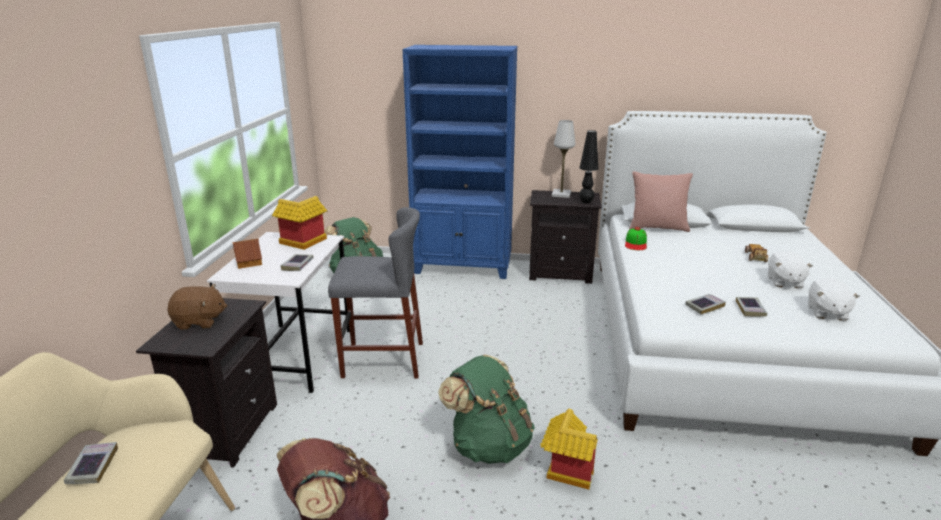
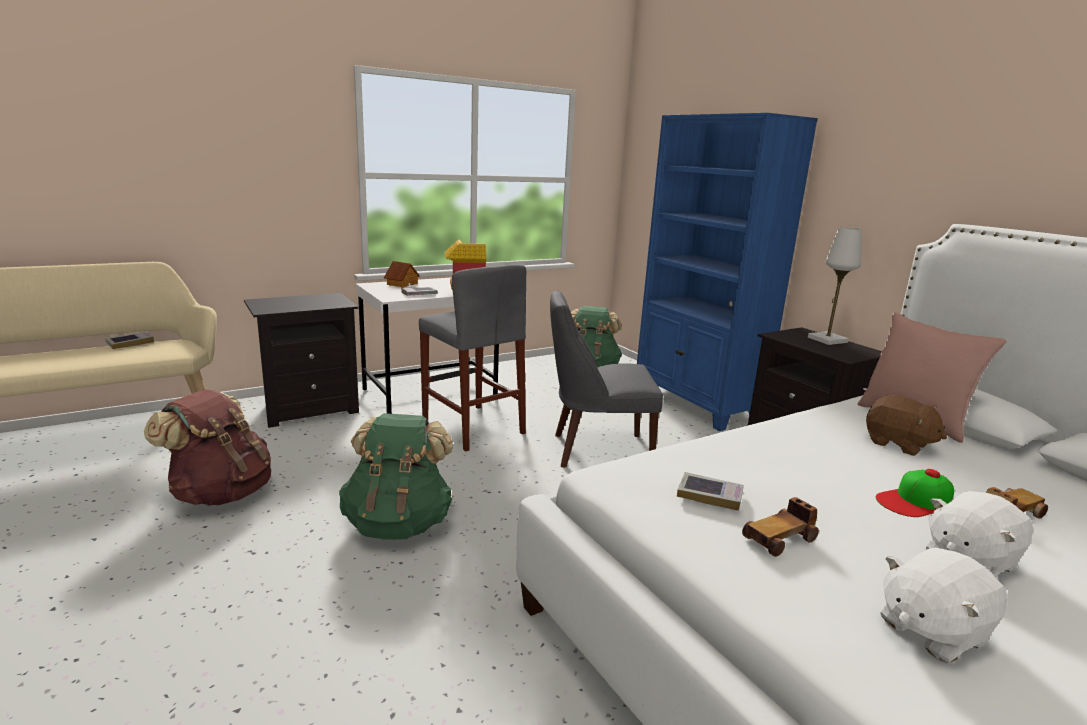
camera: 50 degrees right, 5 degrees down
brown plush toy [167,284,227,330] -> brown plush toy moved to [866,395,947,456]
toy house [541,409,598,490] -> none
black table lamp [579,130,598,204] -> none
cap [625,227,647,250] -> cap moved to [876,469,954,517]
book [736,297,767,317] -> toy car [742,497,819,557]
none -> grey chair [550,291,663,467]

